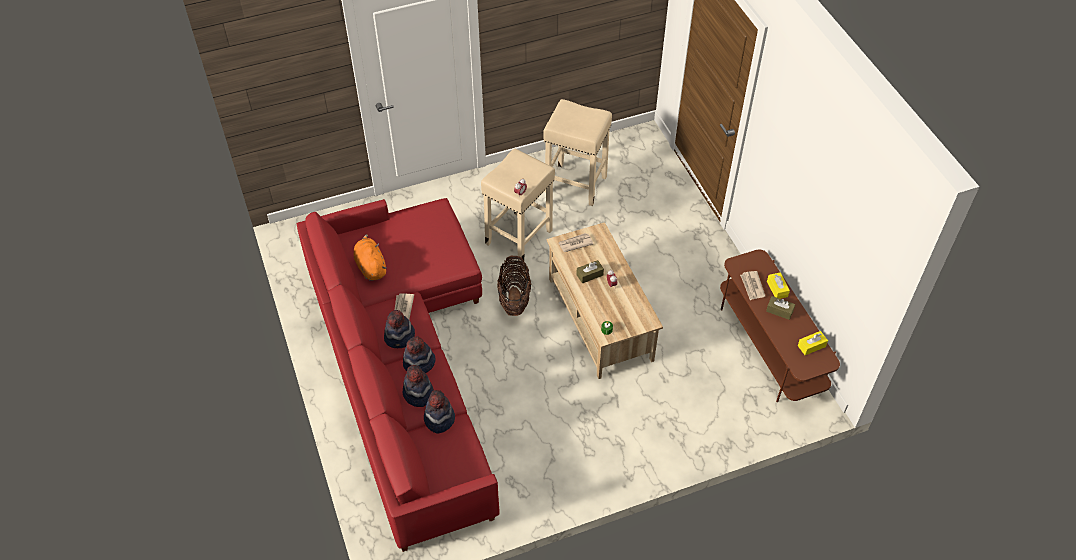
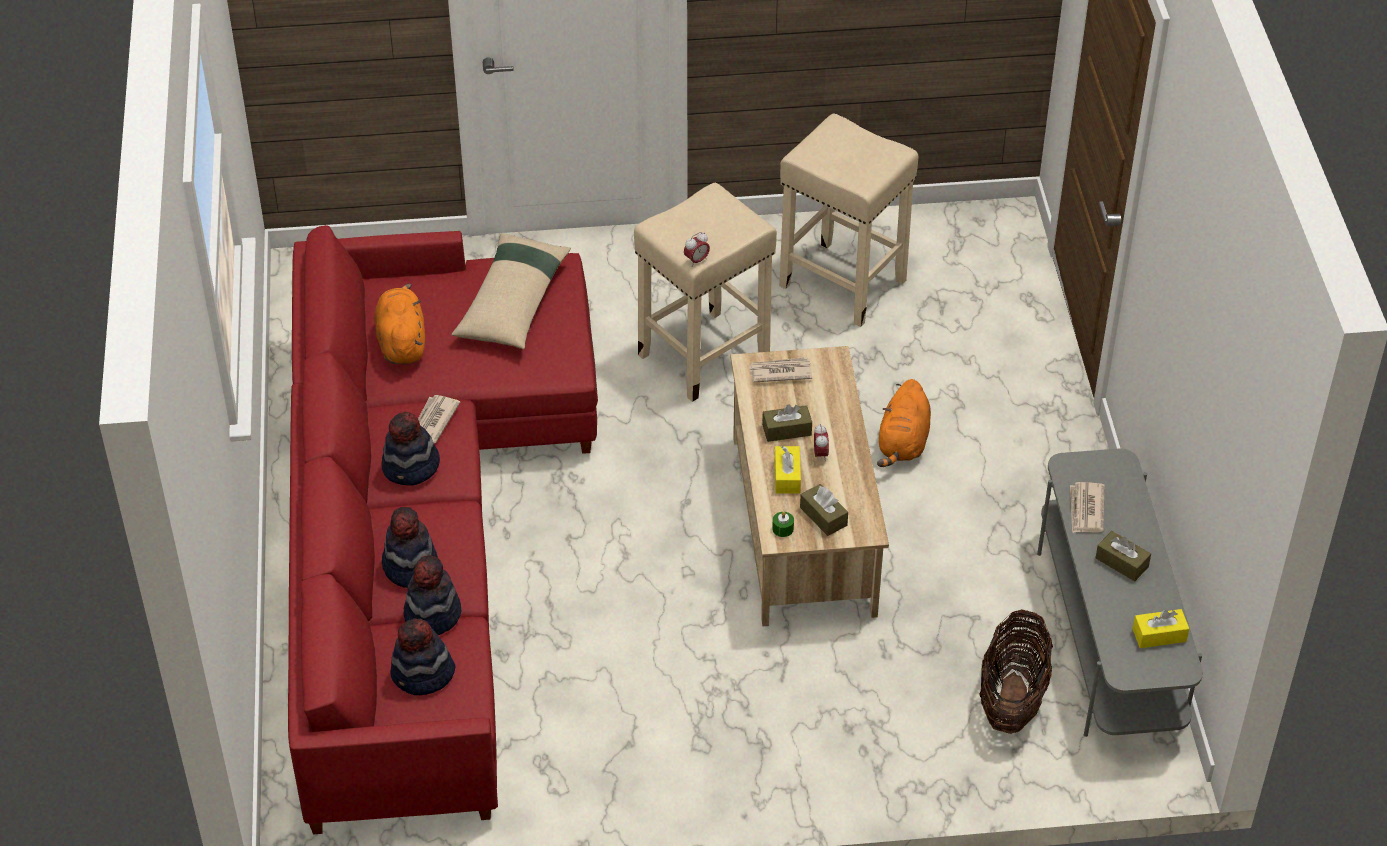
camera: 15 degrees right, 5 degrees down
hat [403,336,436,373] -> hat moved to [390,618,456,695]
basket [497,256,531,316] -> basket moved to [979,609,1053,734]
brown tv stand [720,249,840,402] -> grey tv stand [1037,448,1203,737]
yellow tissue box [767,272,790,299] -> yellow tissue box moved to [775,446,801,494]
none -> beige pillow [451,233,571,349]
none -> brown tissue box [800,484,848,536]
none -> orange plush toy [877,379,931,467]

